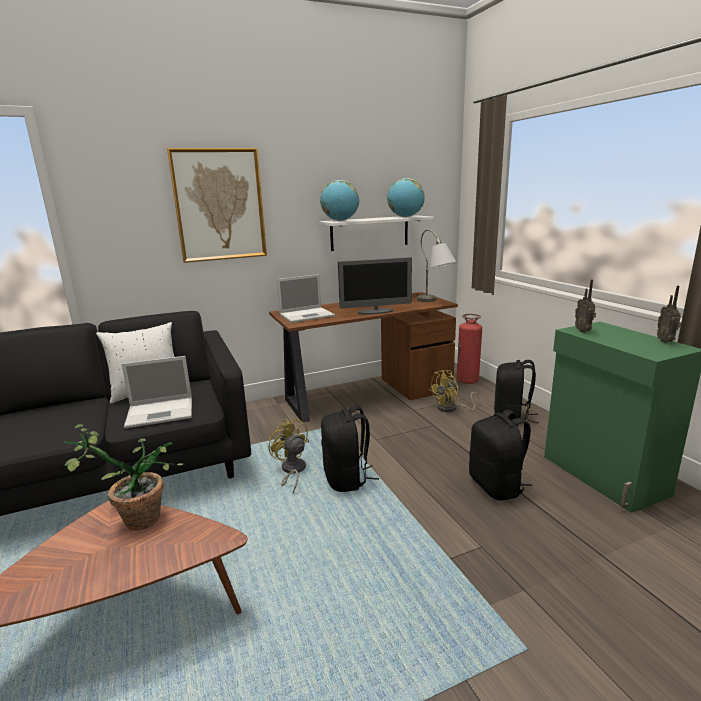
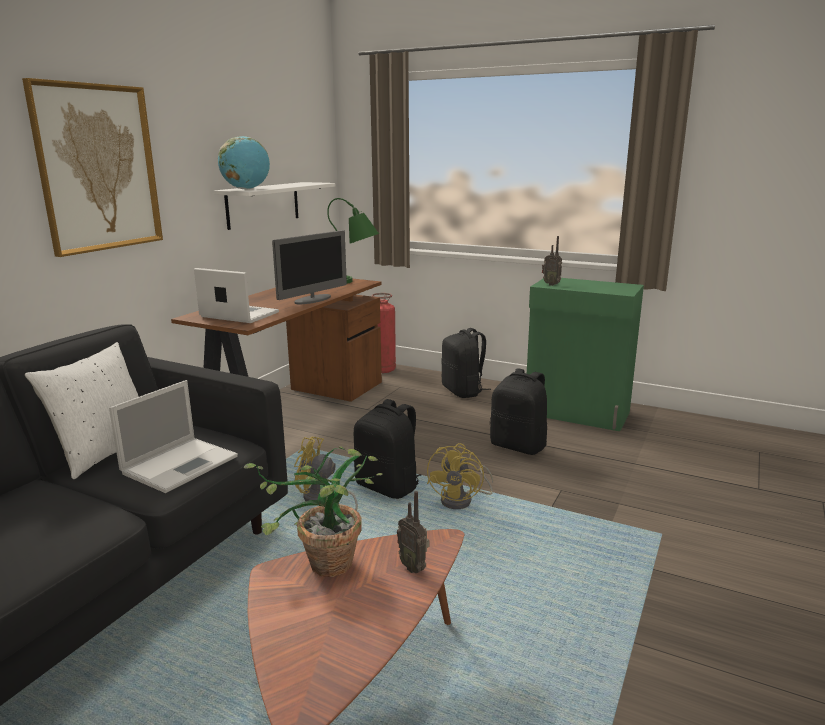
camera: 40 degrees left, 0 degrees up
laptop [277,274,335,323] -> laptop turned 90 degrees counterclockwise [194,268,279,323]
globe [387,178,425,217] -> none
grey table lamp [417,229,457,302] -> green table lamp [327,198,379,284]
yellow fan [428,370,482,412] -> yellow fan moved to [427,443,493,509]
radio [657,286,681,343] -> radio moved to [397,491,430,574]

